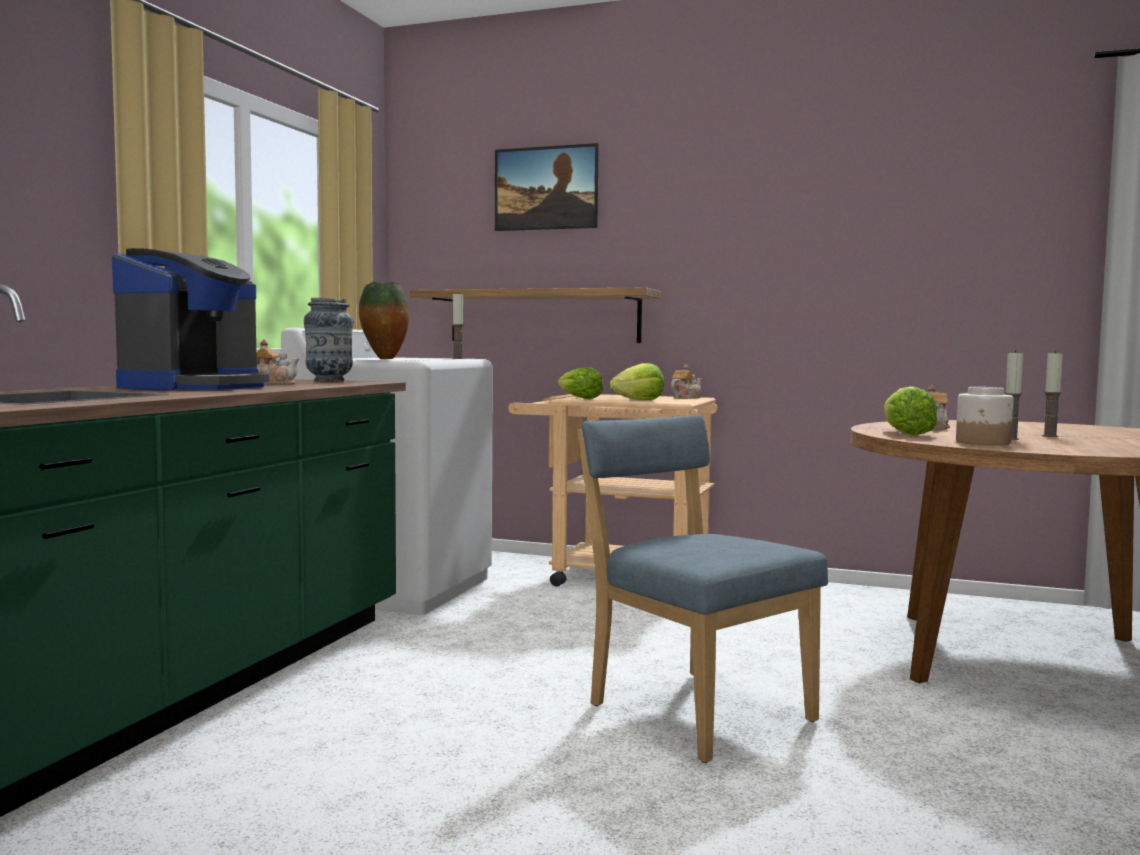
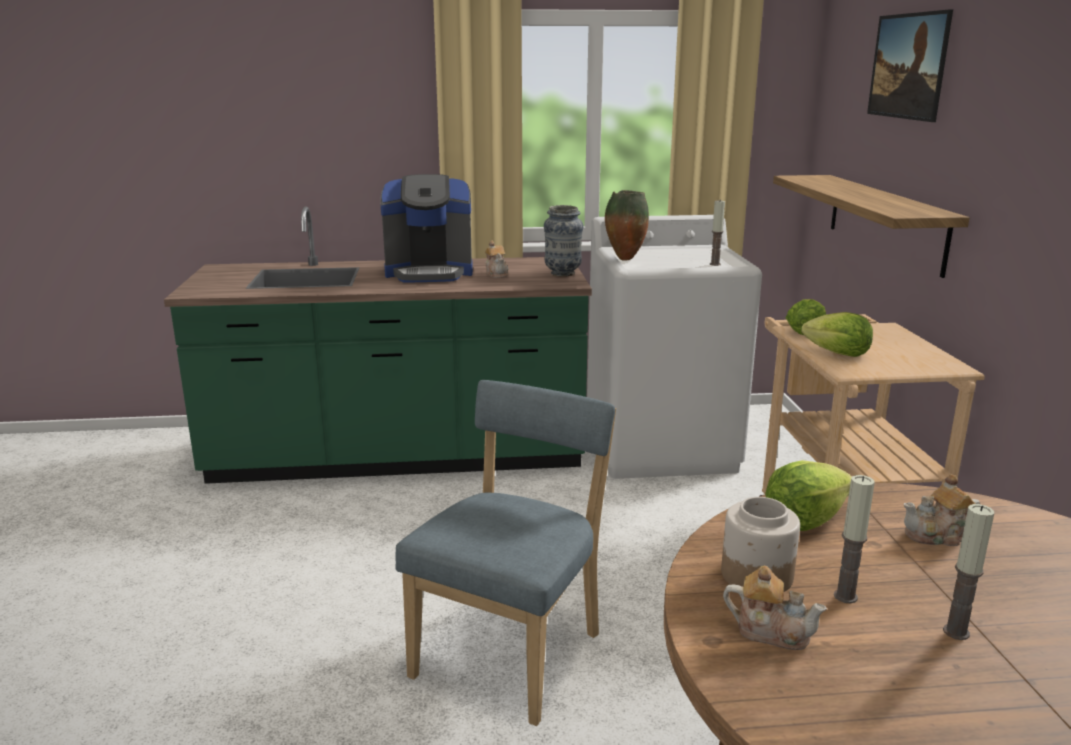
camera: 65 degrees right, 15 degrees up
teapot [671,365,702,399] -> teapot moved to [723,566,827,650]

